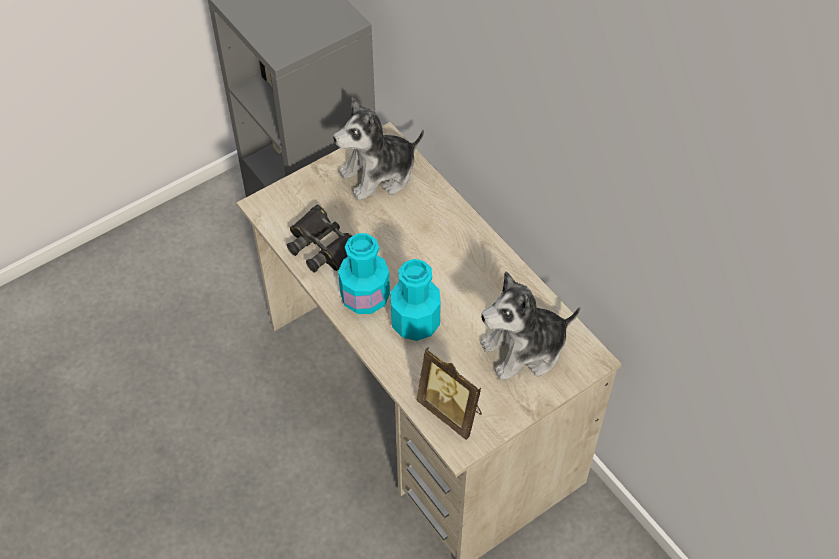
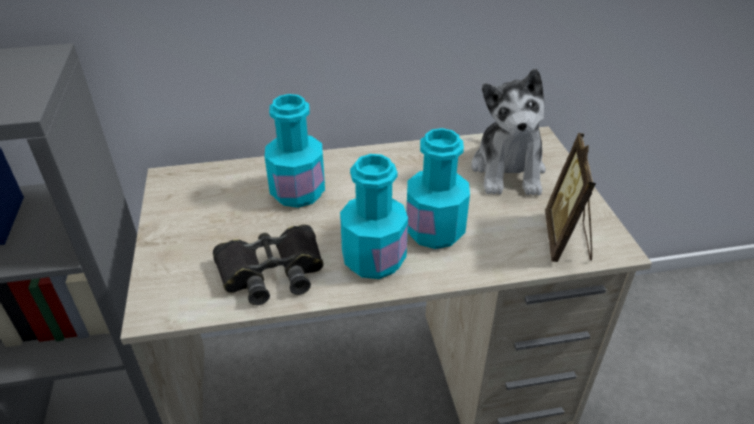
camera: 65 degrees left, 15 degrees down
plush toy [333,98,424,201] -> none
picture frame [417,347,482,440] -> picture frame turned 120 degrees clockwise [545,133,596,262]
none -> turquoise bottle [265,94,325,208]

